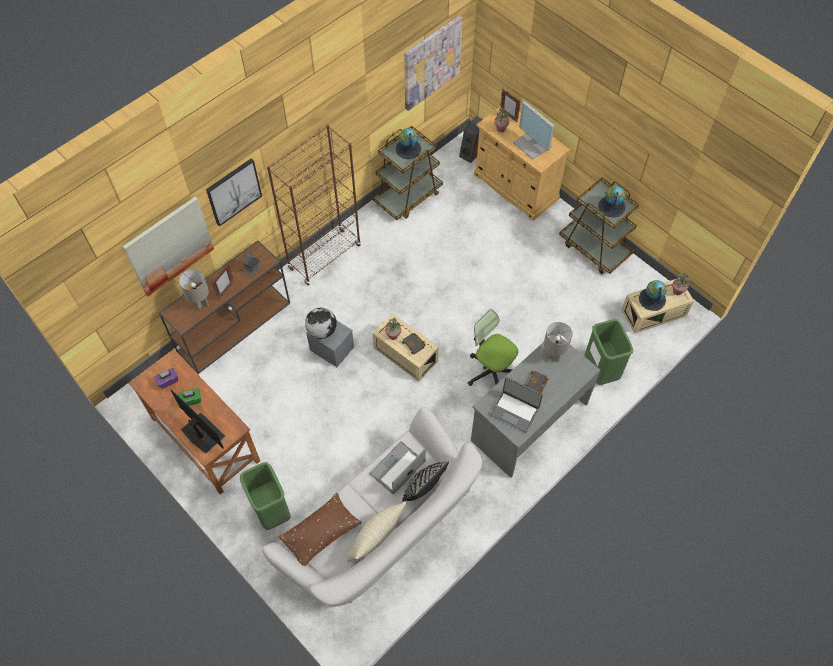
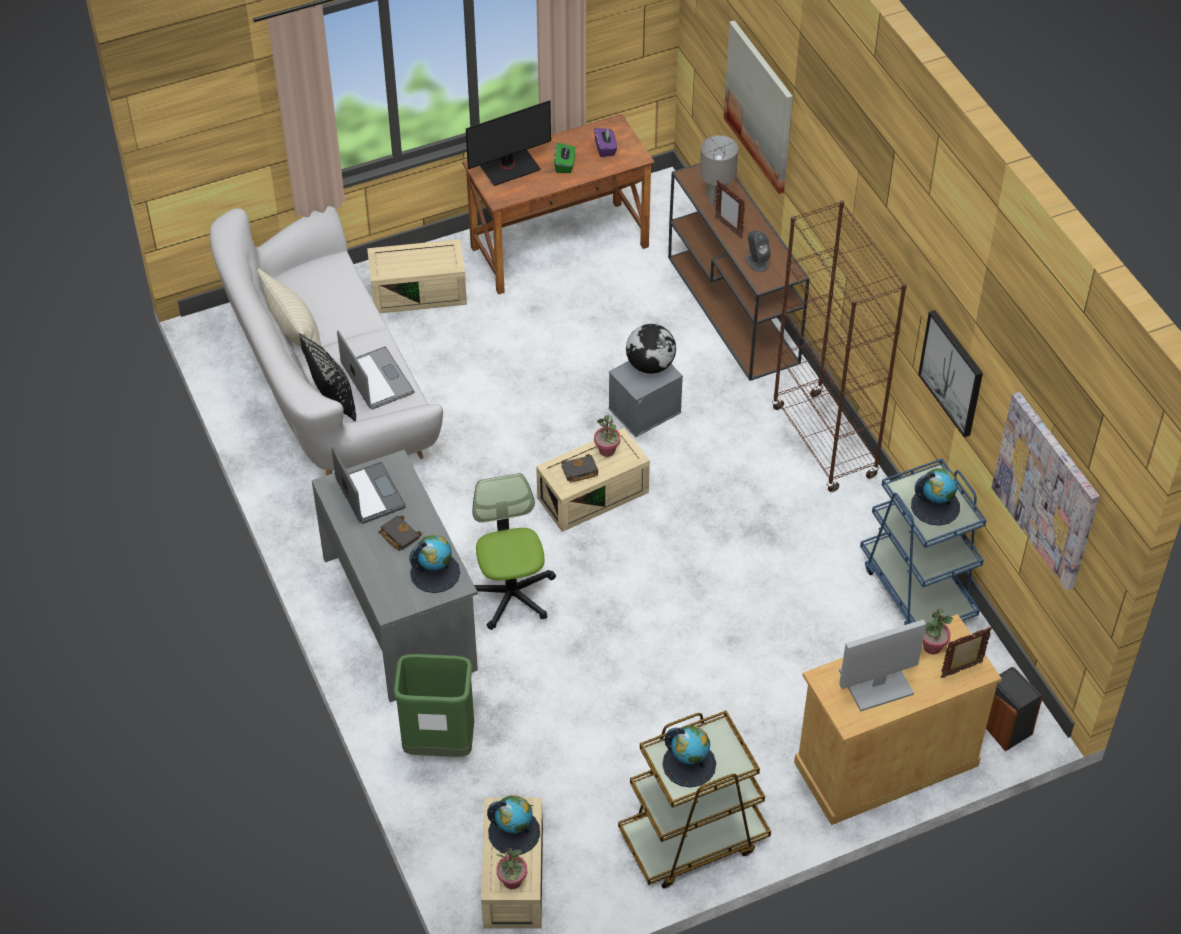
camera: 110 degrees right, 10 degrees down
picture [206,158,262,227] -> picture moved to [918,310,983,438]
green trash can [240,462,291,530] -> beige storage box [367,239,467,313]
brown pillow [278,493,362,566] -> none
brown cart [373,126,443,220] -> blue cart [860,458,987,625]
office chair [468,309,518,386] -> office chair turned 75 degrees counterclockwise [472,473,556,630]
laptop [490,377,543,433] -> laptop turned 105 degrees clockwise [331,447,406,524]
grey table lamp [544,322,572,362] -> globe [409,535,460,593]

